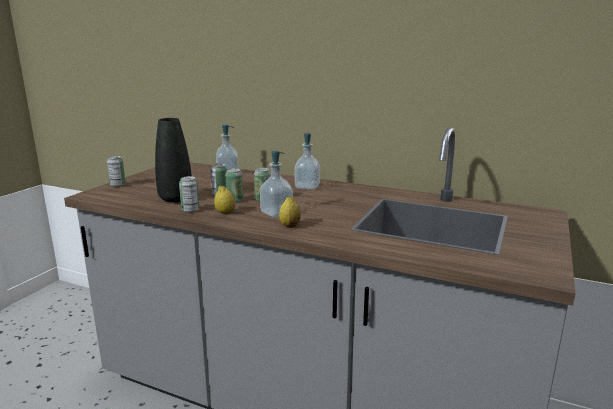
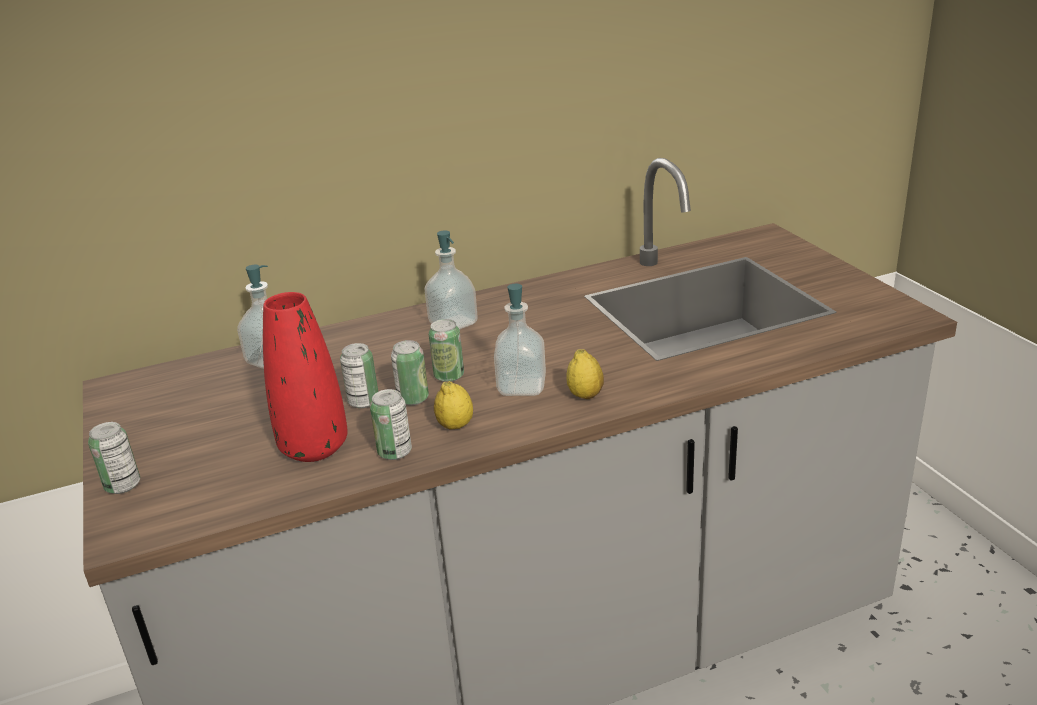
camera: 45 degrees left, 10 degrees up
black vase [155,118,192,203] -> red vase [263,292,348,462]

